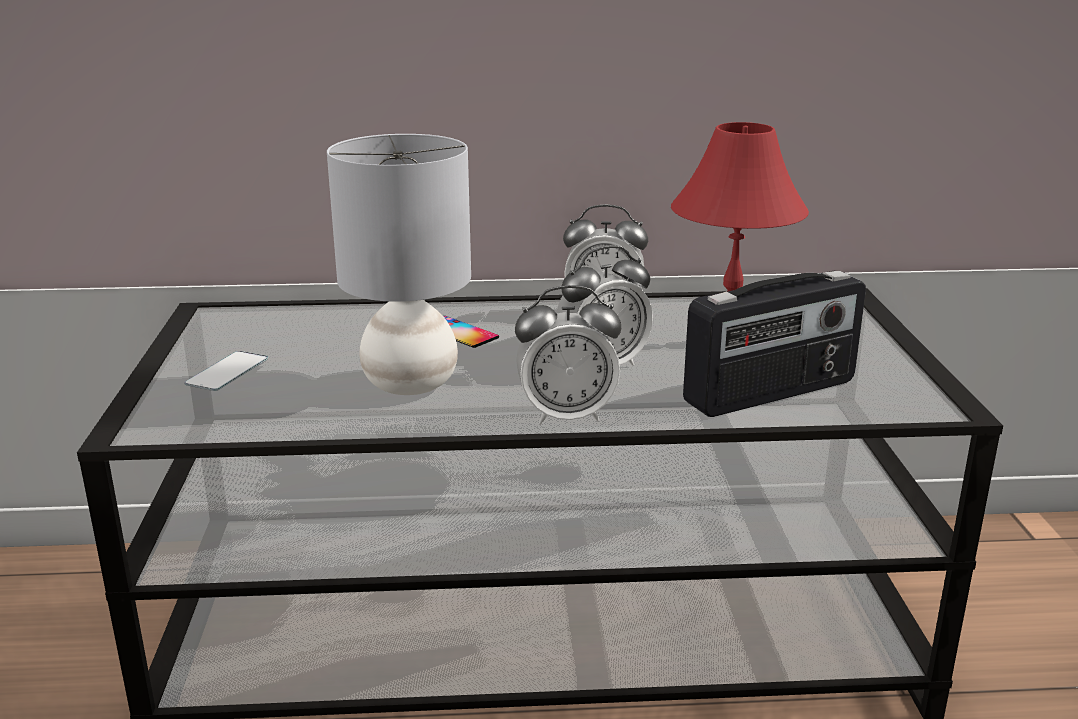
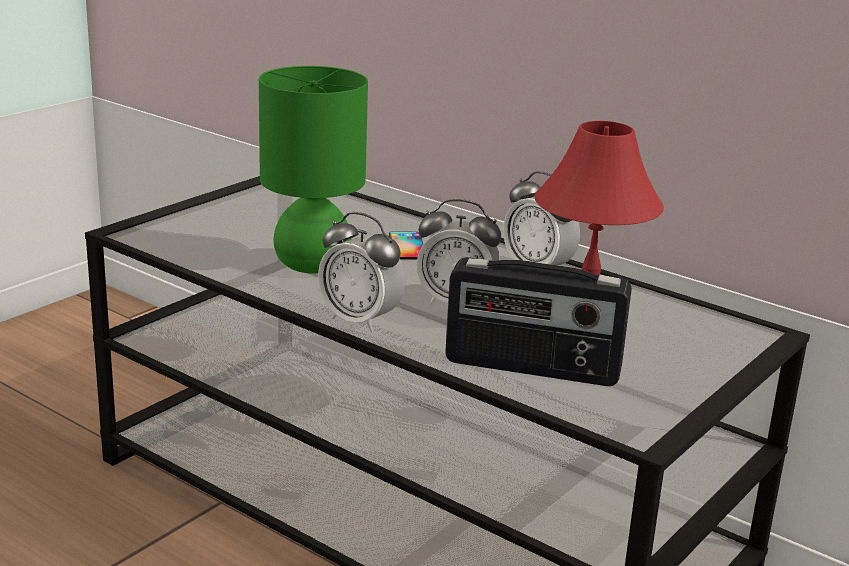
camera: 40 degrees right, 0 degrees up
phone [184,351,268,391] -> none
grey table lamp [327,134,471,395] -> green table lamp [259,66,368,274]

